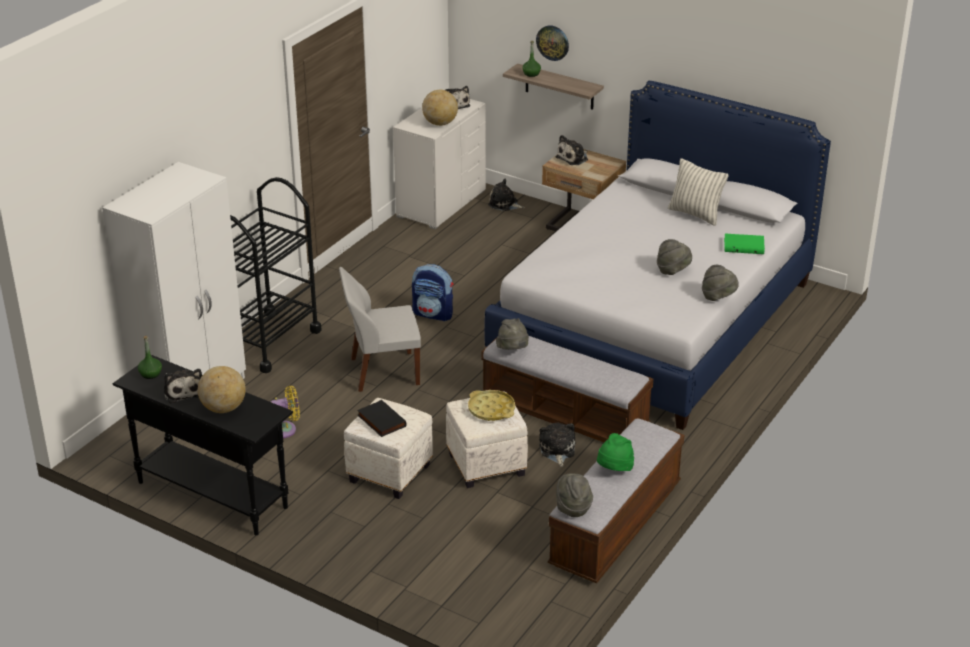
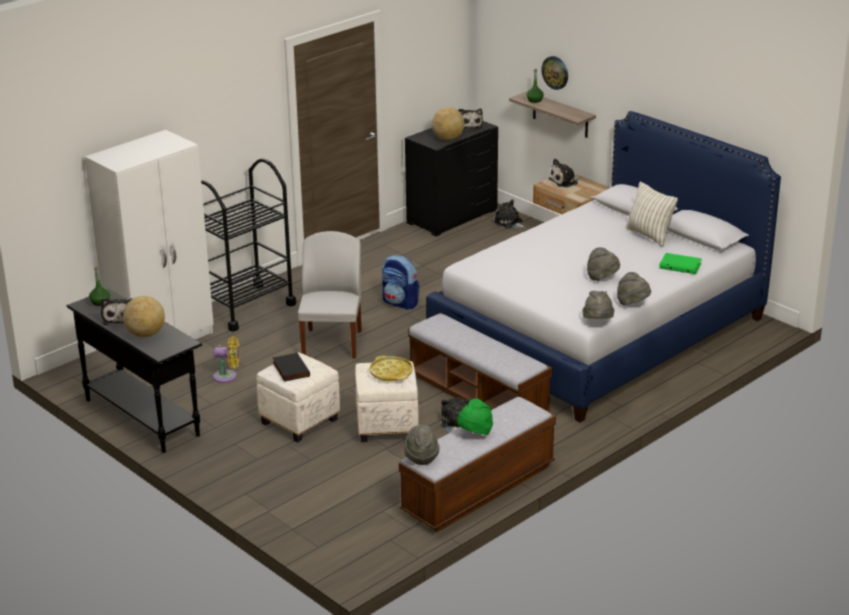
camera: 15 degrees right, 5 degrees down
white chair [339,267,421,392] -> white chair turned 90 degrees clockwise [298,231,362,358]
white dresser [393,99,486,229] -> black dresser [405,121,498,237]
grey hat [496,318,529,350] -> grey hat moved to [582,291,614,319]

